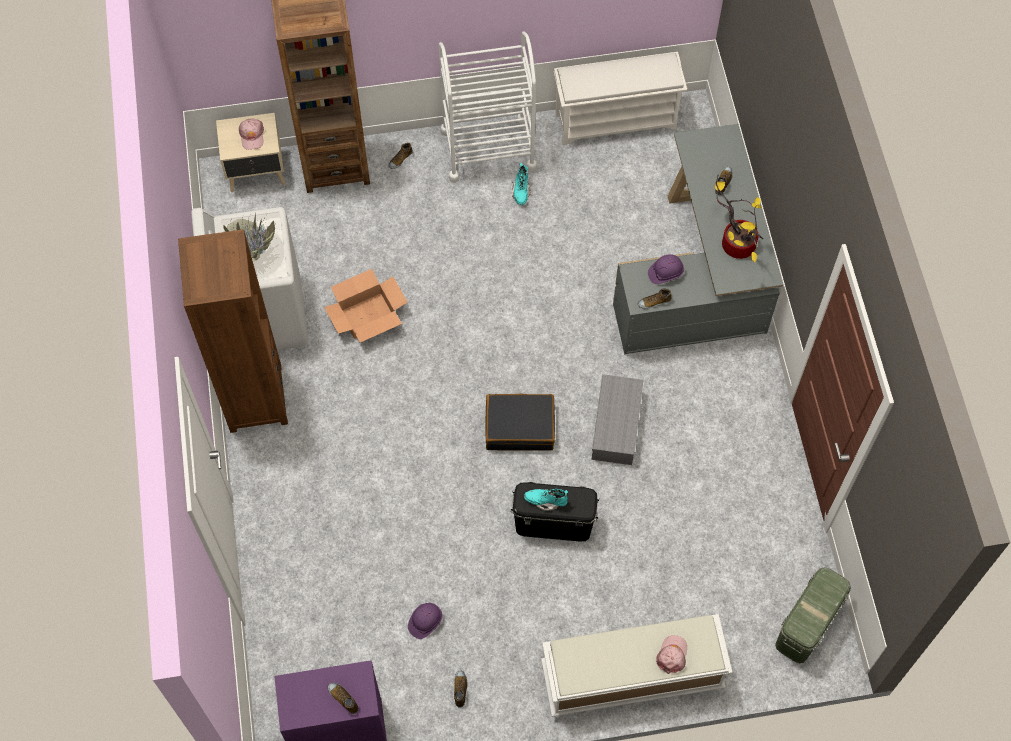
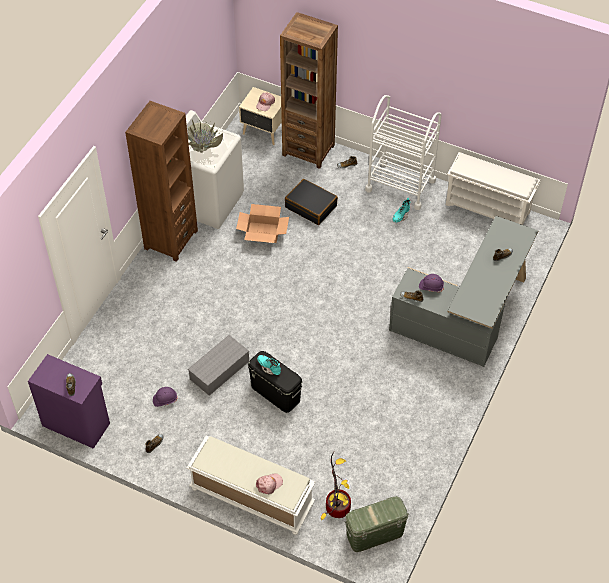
camera: 35 degrees right, 10 degrees down
black suitcase [485,393,555,451] -> black suitcase moved to [285,179,338,225]
grey storage box [592,374,643,465] -> grey storage box moved to [188,335,249,396]
potted plant [715,174,763,263] -> potted plant moved to [321,452,351,520]

